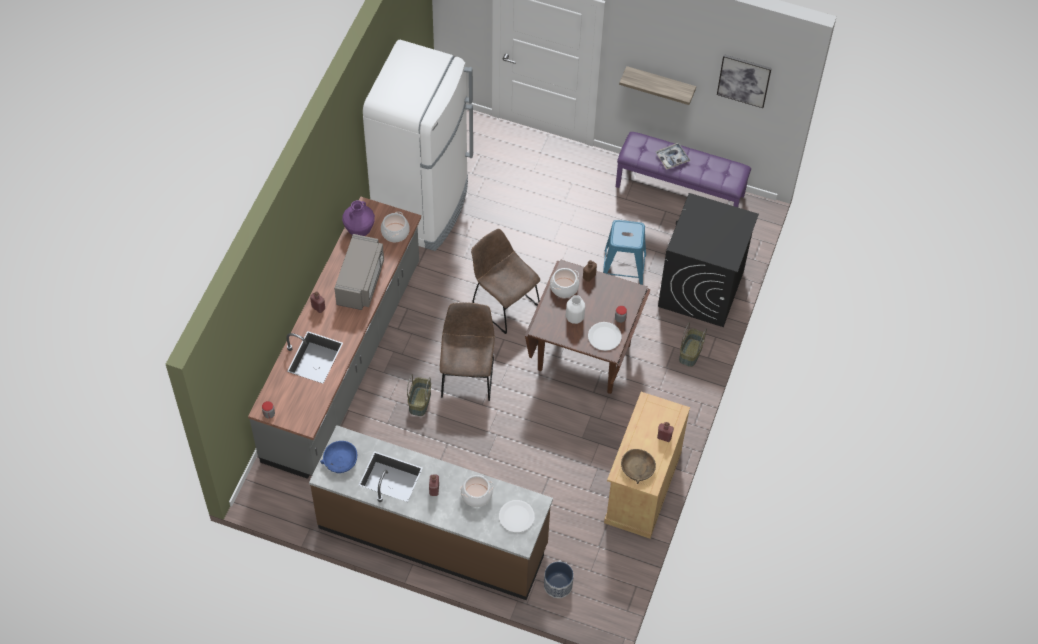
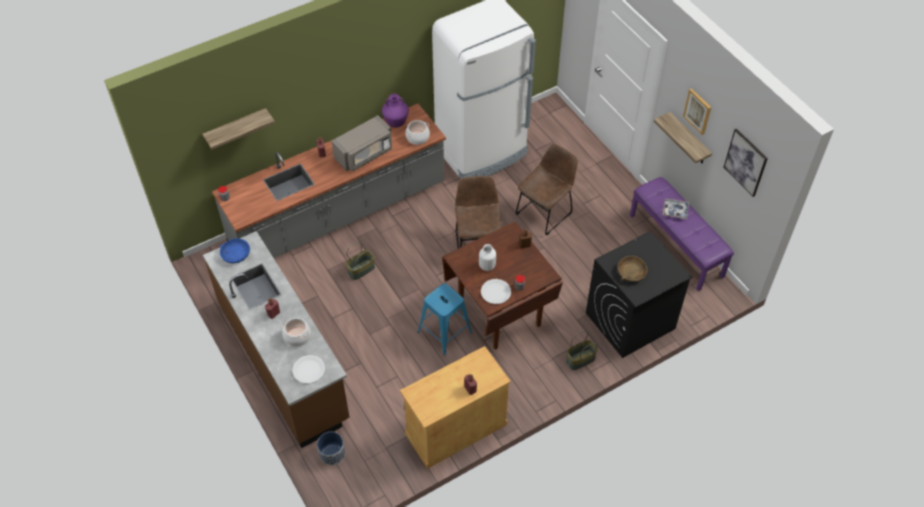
camera: 40 degrees right, 5 degrees down
brown chair [439,302,495,401] -> brown chair moved to [516,144,578,236]
cooking pot [550,268,579,298] -> none
blue stool [603,220,646,285] -> blue stool moved to [418,283,472,356]
brown bowl [621,449,656,484] -> brown bowl moved to [618,256,647,282]
none -> shelf [203,108,275,149]
none -> picture [683,88,711,135]

